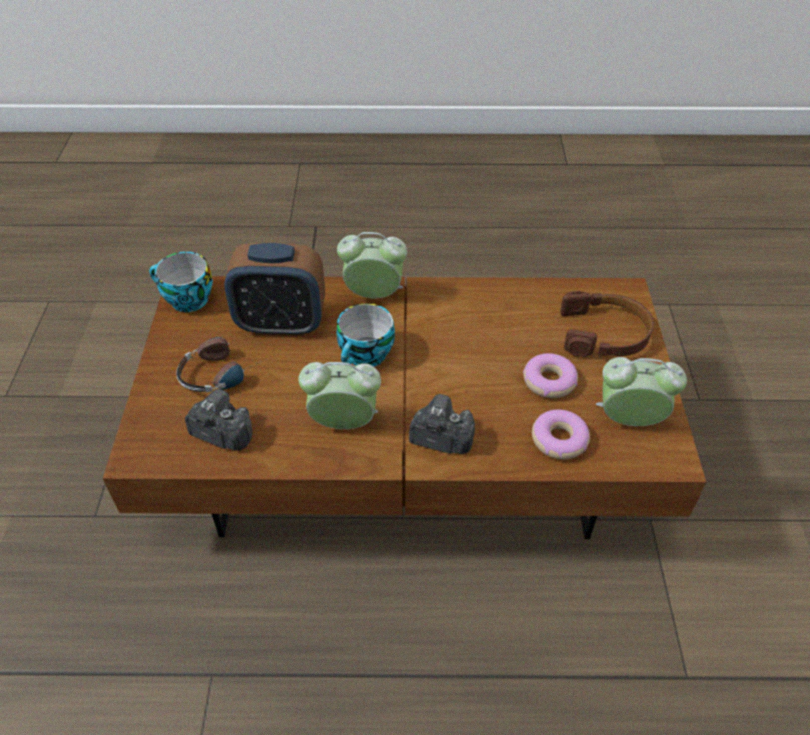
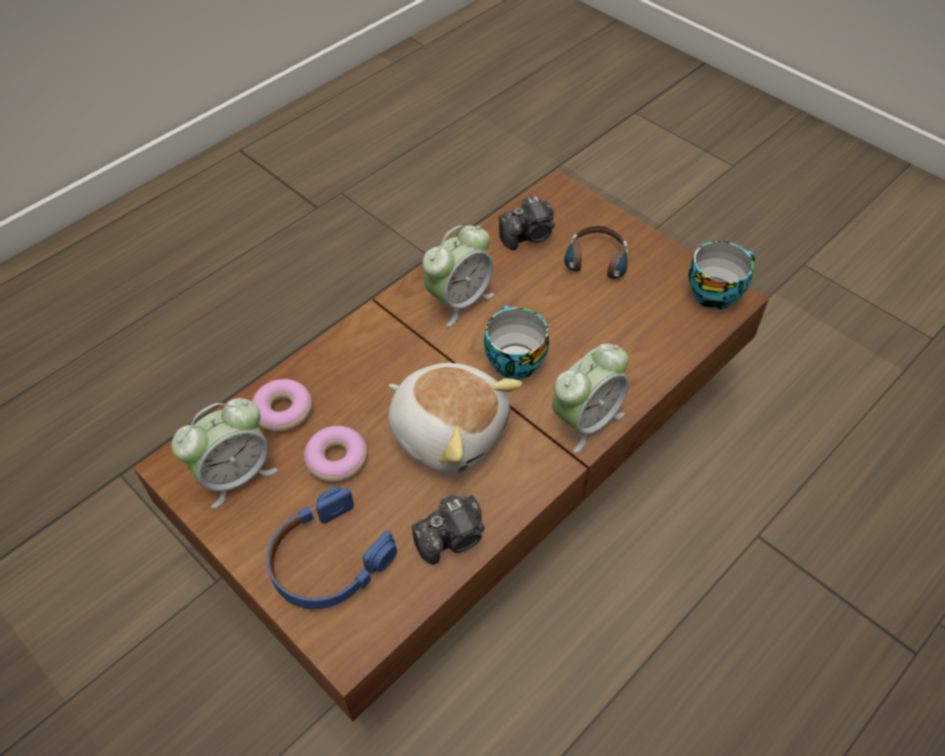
camera: 135 degrees right, 5 degrees up
alarm clock [224,243,325,336] -> none
camera [409,394,475,454] -> camera moved to [411,494,485,564]
brown headphones [560,291,654,357] -> blue headphones [266,487,397,609]
none -> plush toy [388,363,523,474]

